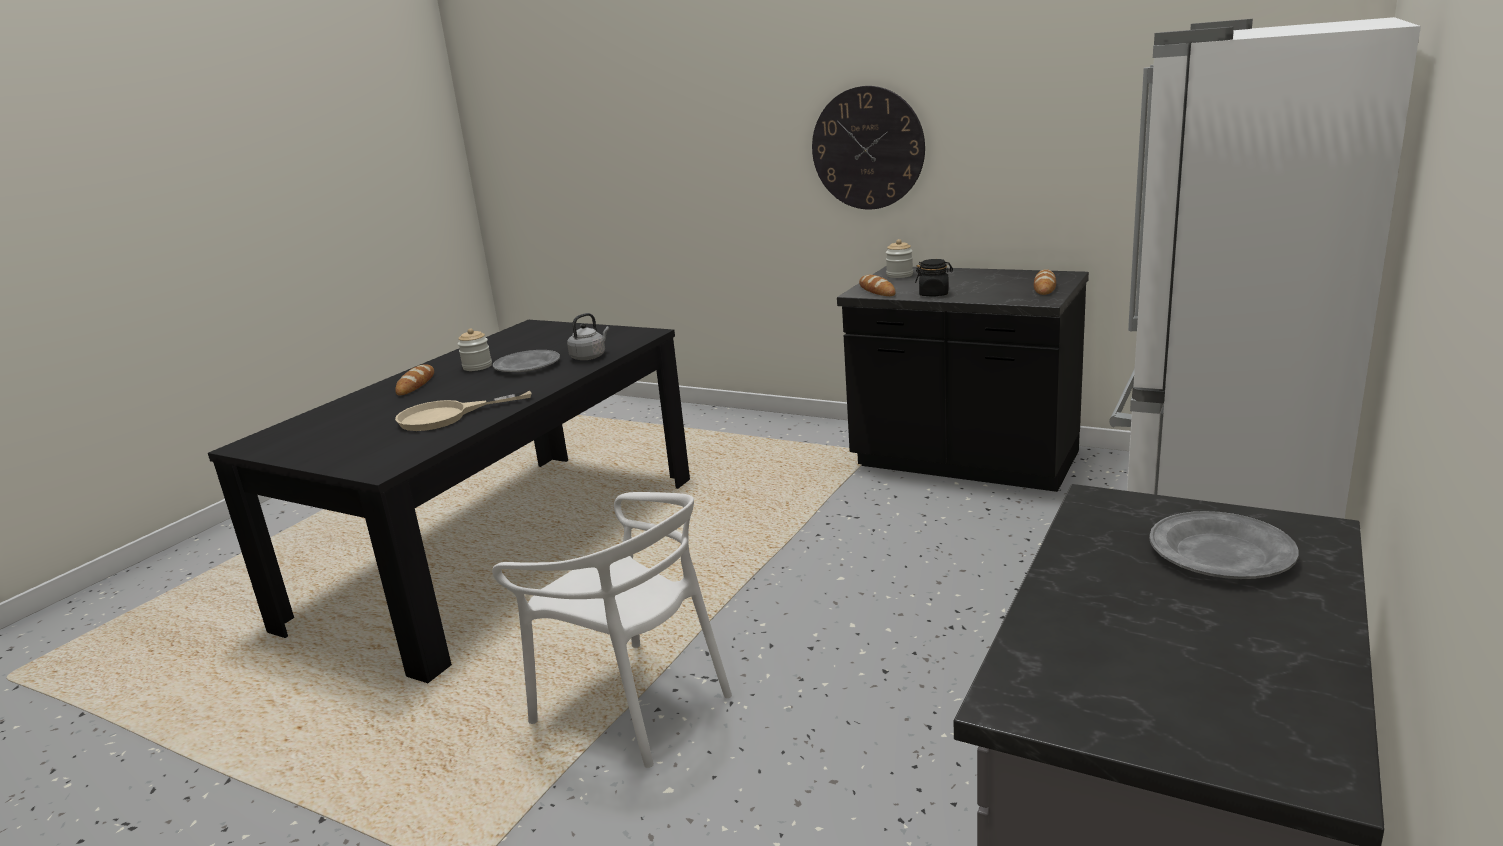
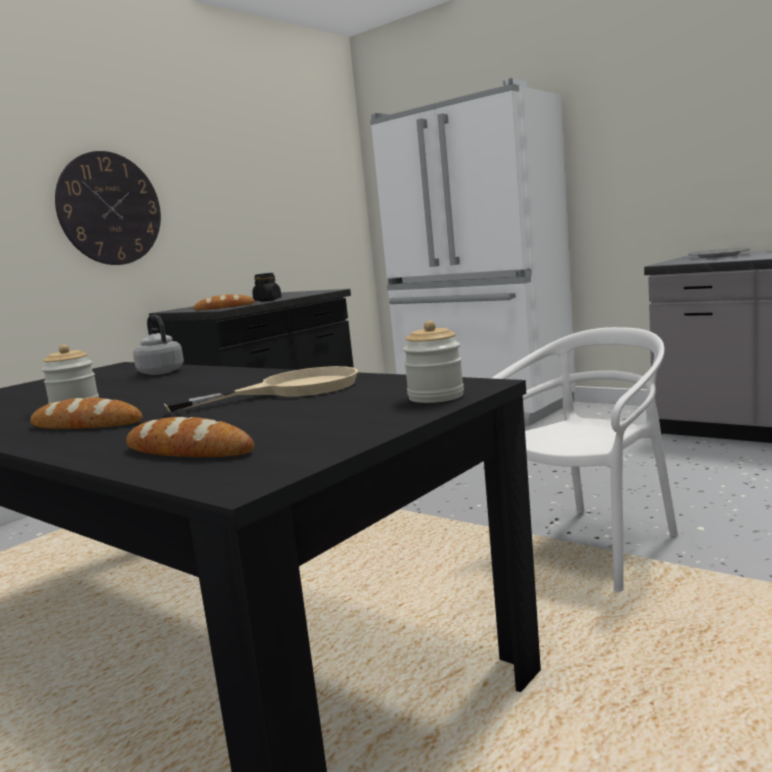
camera: 80 degrees left, 10 degrees down
beige frying pan [395,391,532,431] -> beige frying pan turned 105 degrees counterclockwise [164,366,358,412]
grey plate [493,350,560,372] -> none
jar [886,239,913,278] -> jar moved to [403,320,464,403]
bread [1034,269,1056,295] -> bread moved to [126,417,254,457]

